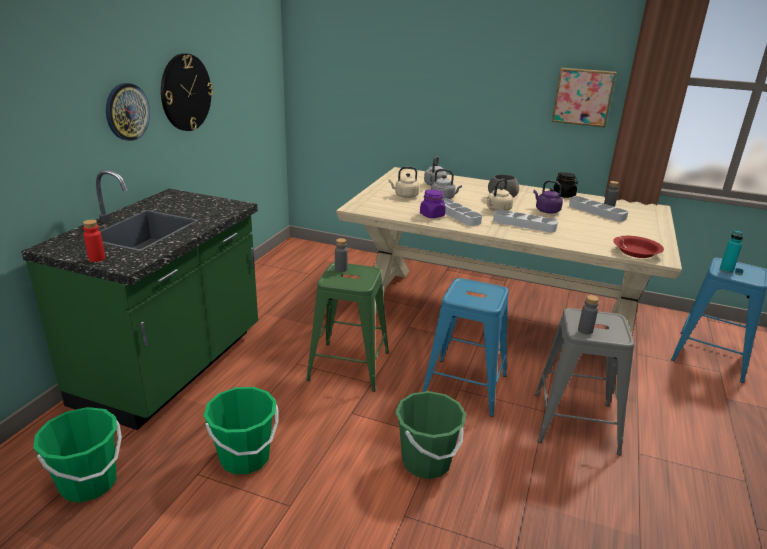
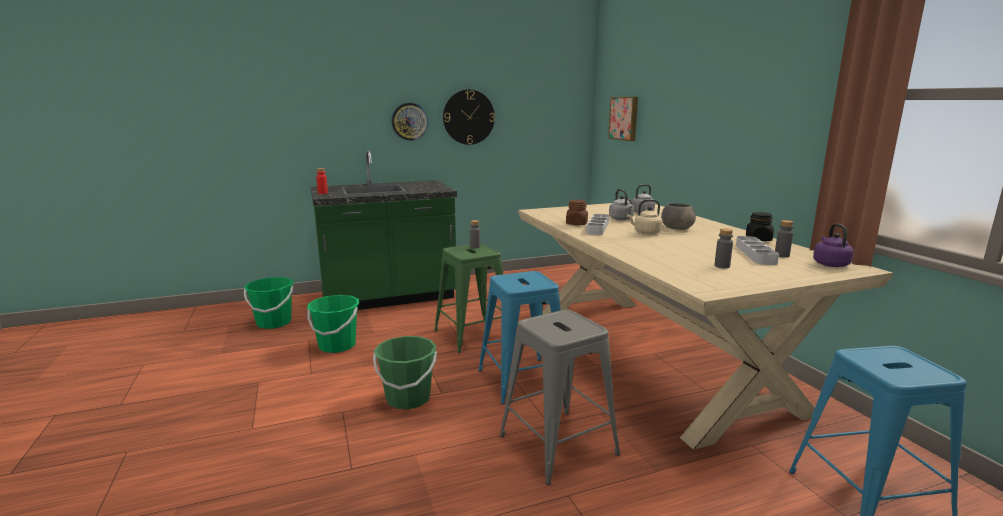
camera: 50 degrees right, 10 degrees down
beige kettle [388,167,420,198] -> none
purple jar [420,190,446,218] -> brown jar [566,200,588,225]
grey tray [493,209,558,233] -> none
purple kettle [533,180,563,213] -> purple kettle moved to [813,223,854,267]
picture [552,67,616,127] -> picture moved to [608,97,638,141]
grey bottle [578,295,599,334] -> grey bottle moved to [714,228,733,268]
red bowl [613,236,664,258] -> none
turquoise bottle [719,230,743,273] -> none

